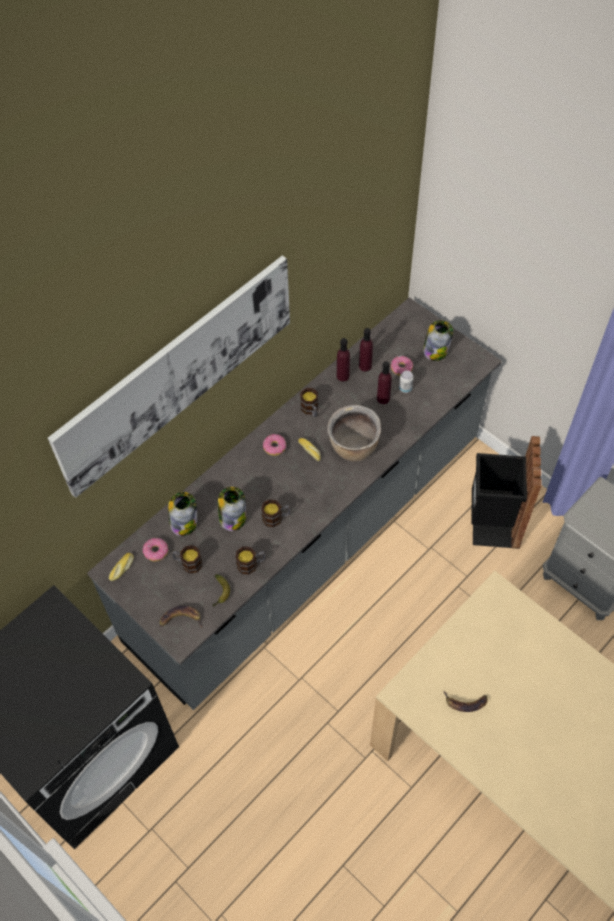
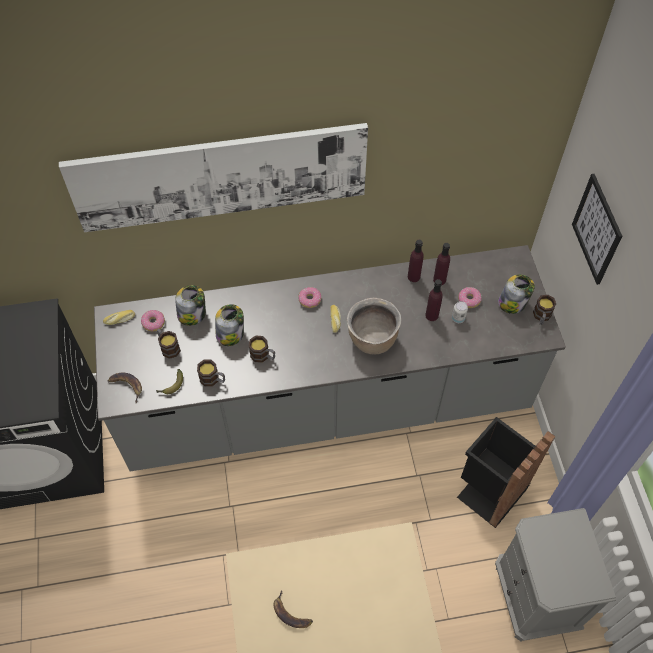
camera: 35 degrees right, 0 degrees up
mug [300,388,318,417] -> mug moved to [533,295,556,325]
none -> picture [572,174,622,285]

